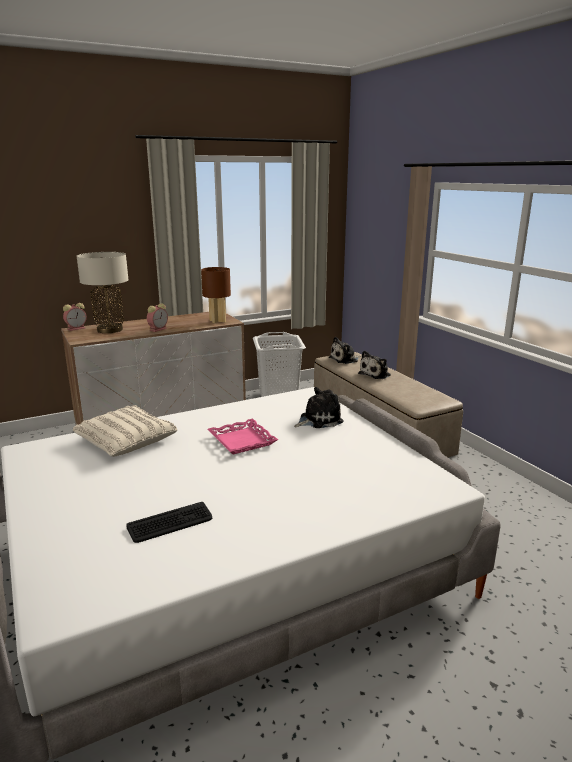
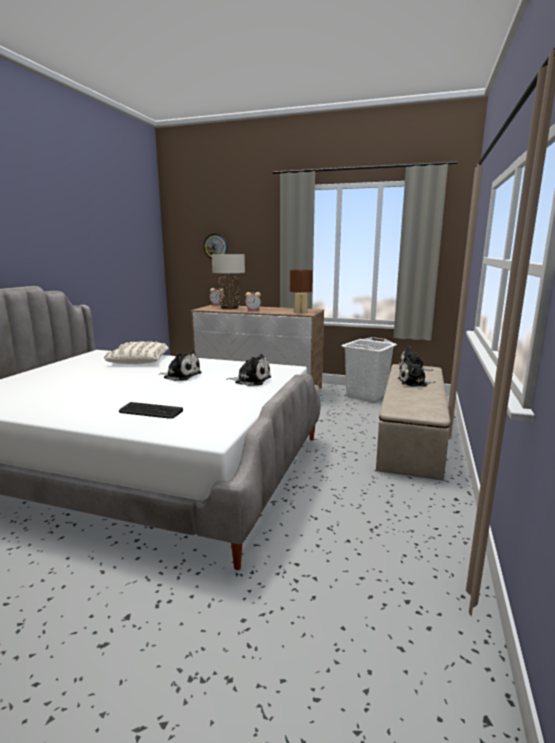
camera: 45 degrees right, 5 degrees down
keyboard [126,502,212,543] -> keyboard moved to [119,402,183,419]
pink tray [207,419,278,454] -> plush toy [159,350,202,381]
none -> wall clock [203,234,228,259]

